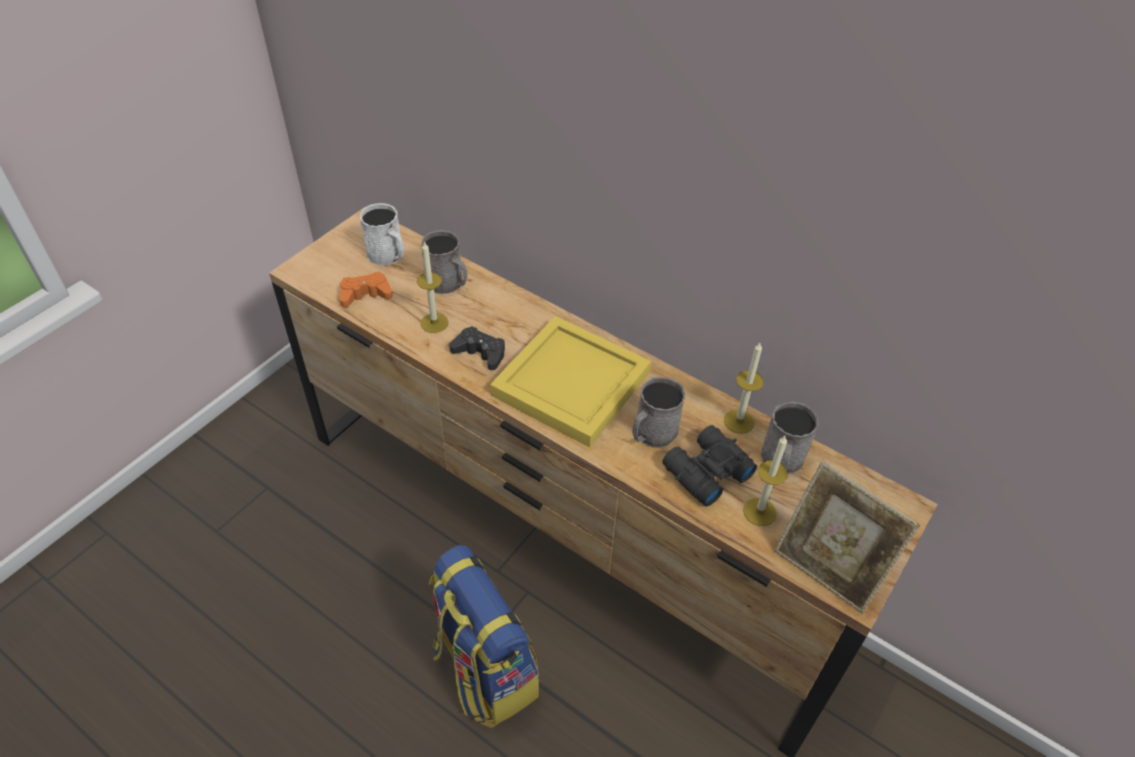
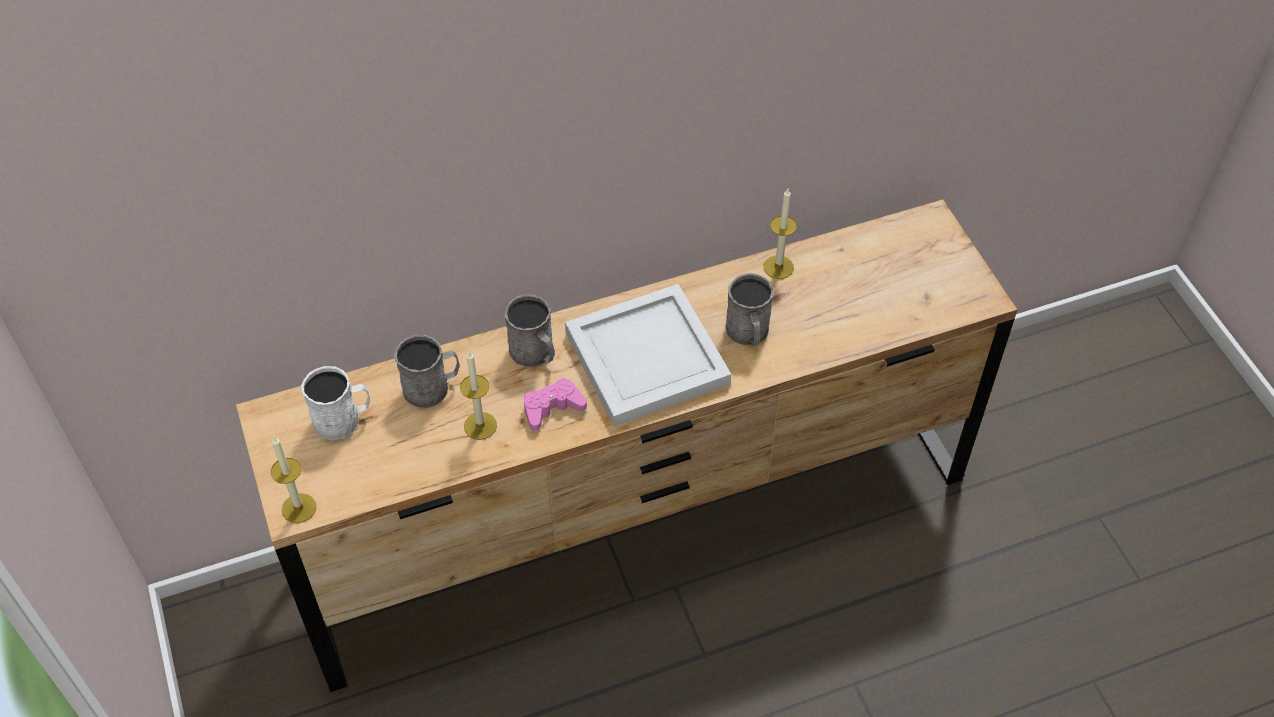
camera: 55 degrees left, 5 degrees up
orange game controller [340,272,393,307] -> none
backpack [429,545,539,728] -> none
black game controller [449,326,505,370] -> pink game controller [524,378,587,431]
yellow tray [490,316,651,448] -> white tray [565,284,731,427]
black binoculars [662,425,757,506] -> none
candle [743,436,788,526] -> candle moved to [271,437,316,523]
grey mug [761,401,818,474] -> grey mug moved to [505,294,555,367]
picture frame [774,461,920,614] -> none

